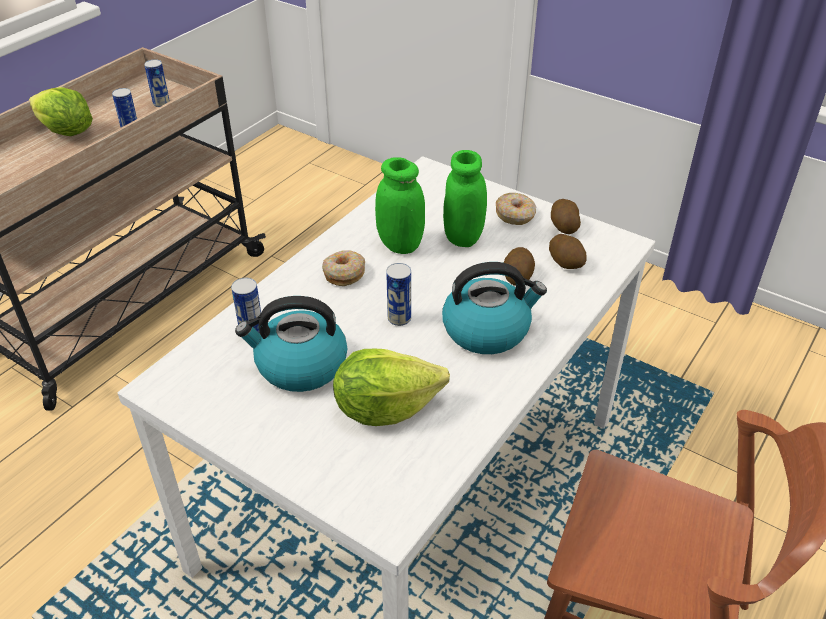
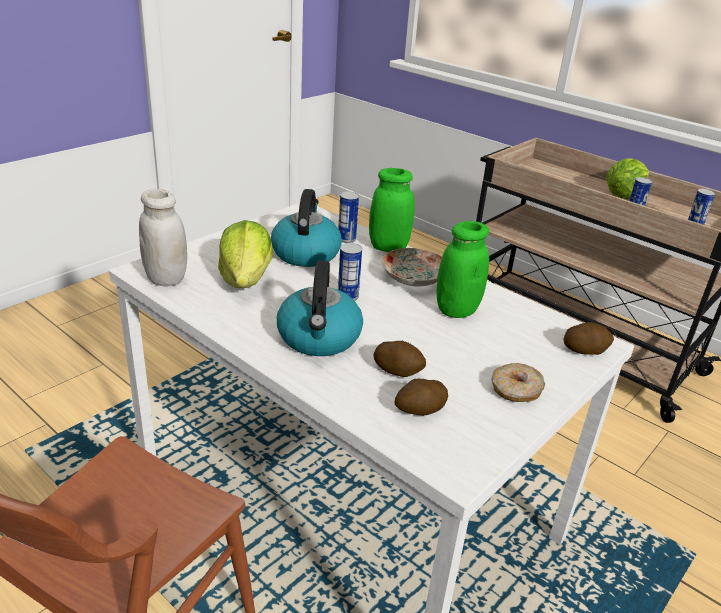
camera: 95 degrees right, 10 degrees down
donut [322,250,365,286] -> plate [382,248,442,286]
green jar [443,150,487,247] -> green jar moved to [369,168,415,252]
potato [551,199,581,234] -> potato moved to [563,322,614,355]
none -> white jar [139,189,187,287]

